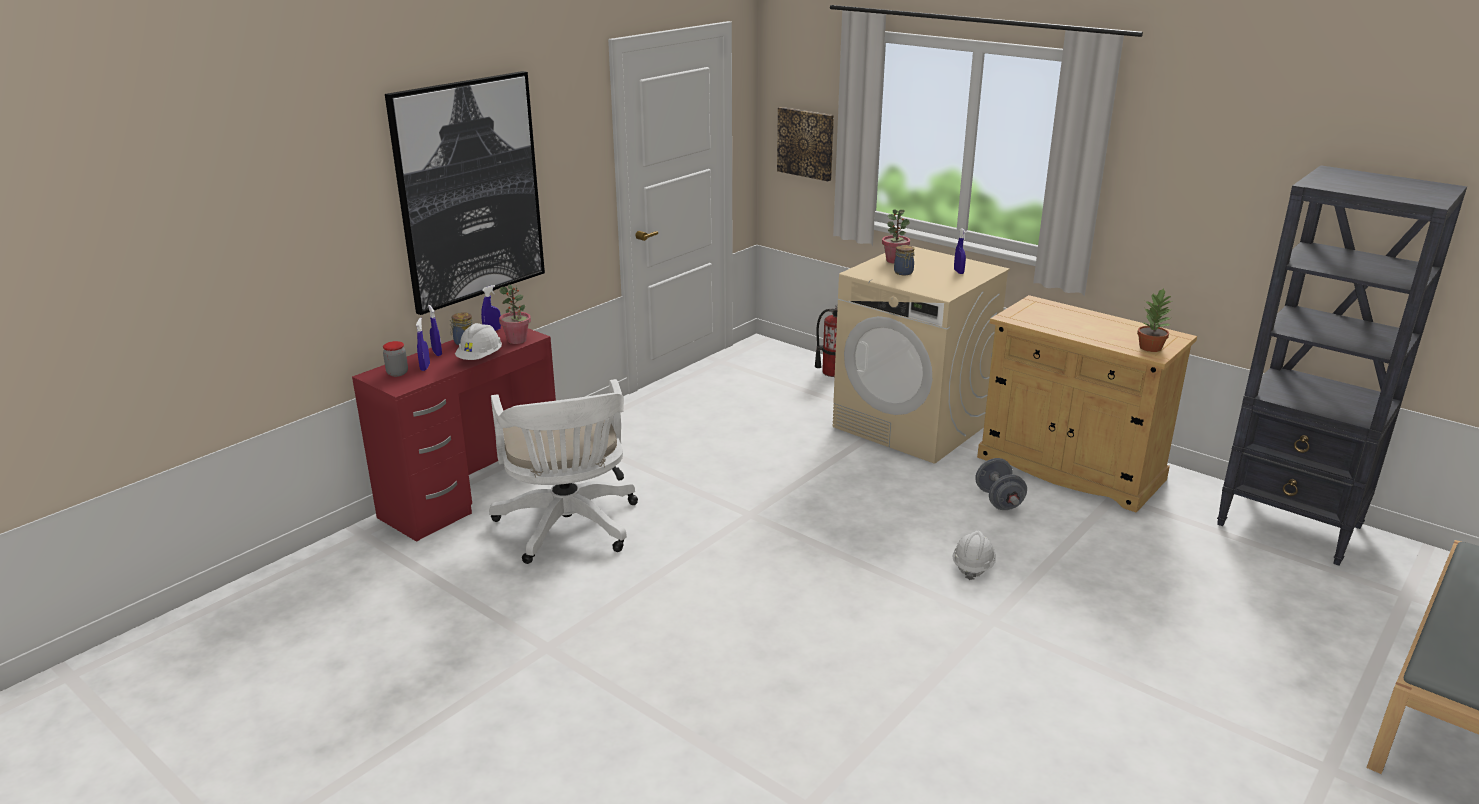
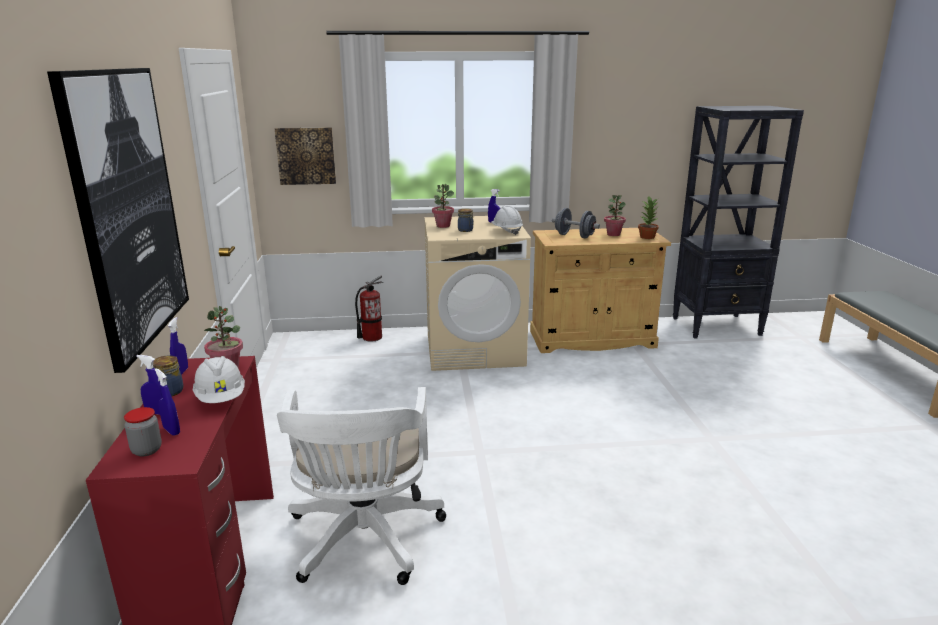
camera: 45 degrees left, 5 degrees down
white office chair [489,379,638,564] -> white office chair turned 60 degrees clockwise [277,387,446,585]
white hard hat [952,531,996,580] -> white hard hat moved to [492,206,523,235]
grey dumbbell [975,458,1027,510] -> grey dumbbell moved to [552,208,600,238]
none -> potted plant [604,195,626,236]

